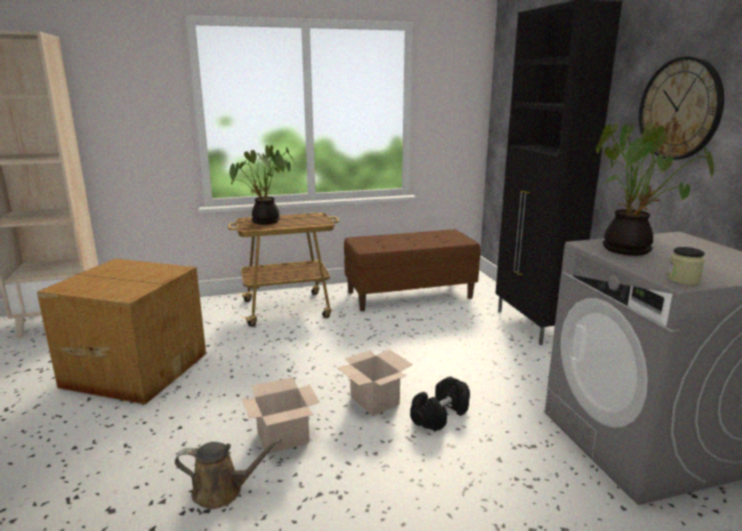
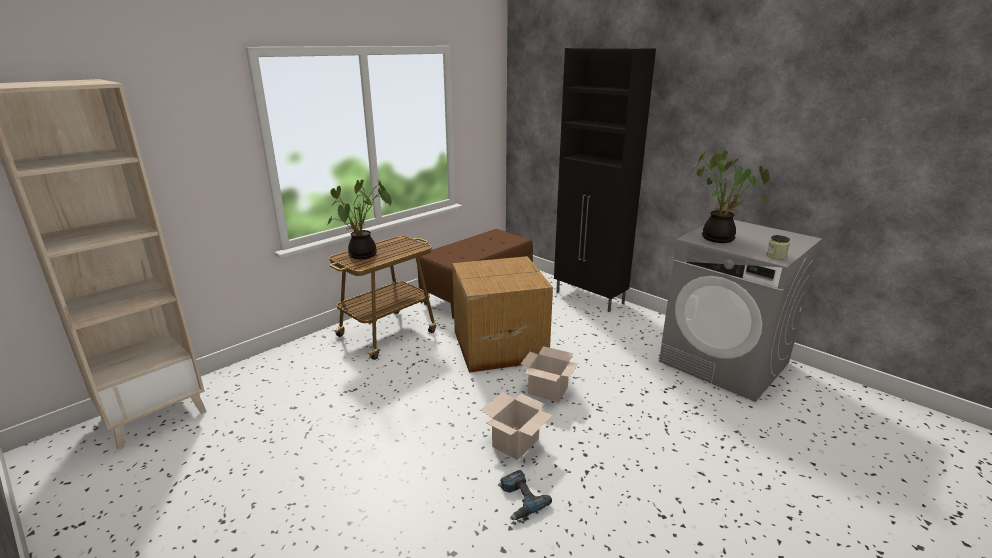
camera: 30 degrees left, 5 degrees up
cardboard box [37,259,206,404] -> cardboard box moved to [452,256,553,373]
brown watering can [175,439,282,509] -> power drill [500,470,552,520]
black dumbbell [410,376,470,431] -> none
wall clock [639,56,724,160] -> none

